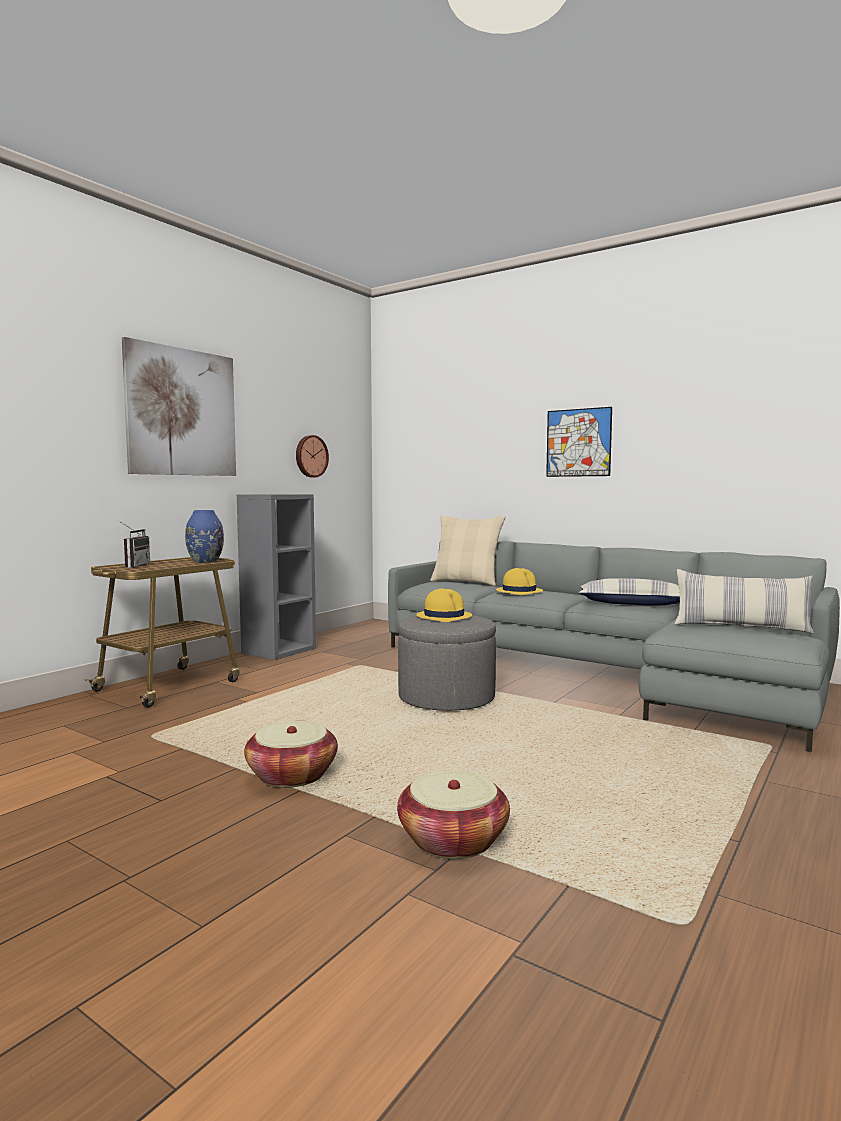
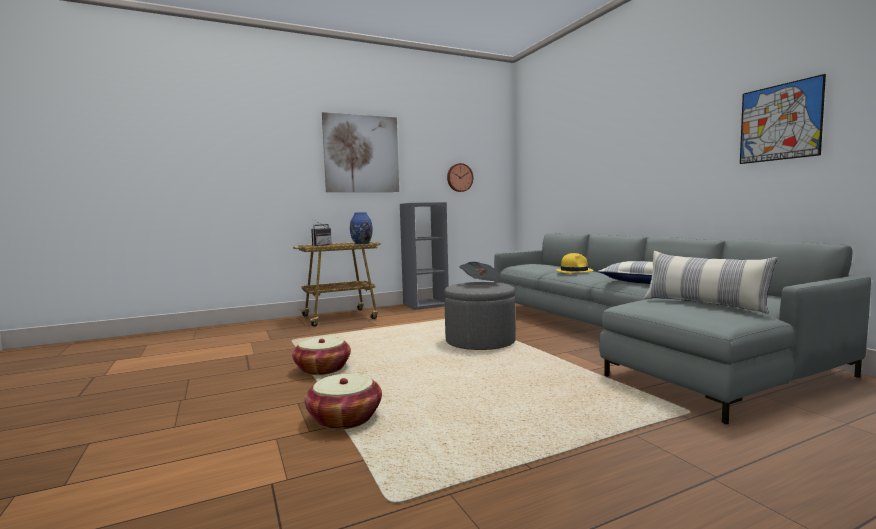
camera: 30 degrees right, 0 degrees up
yellow hat [416,588,472,622] -> newspaper [460,262,500,281]
beige pillow [430,515,506,586] -> none
picture [546,407,612,477] -> picture moved to [740,74,826,164]

